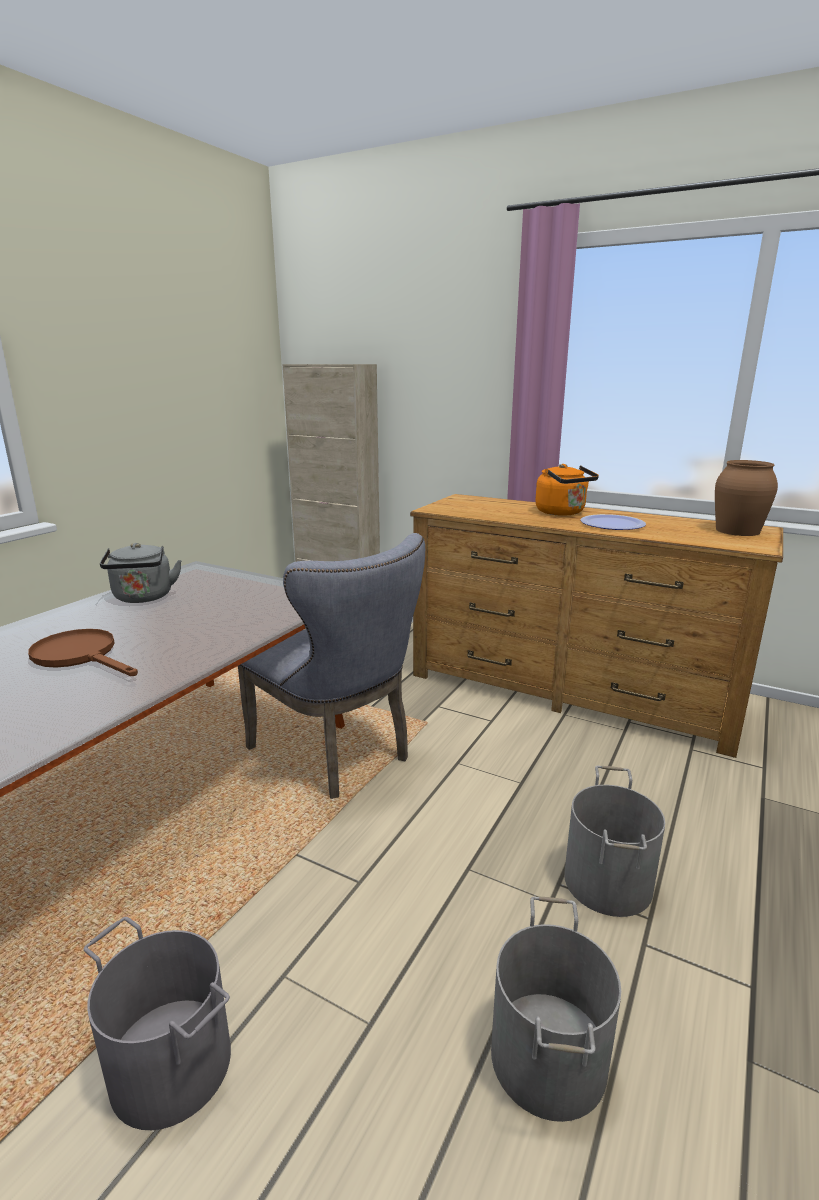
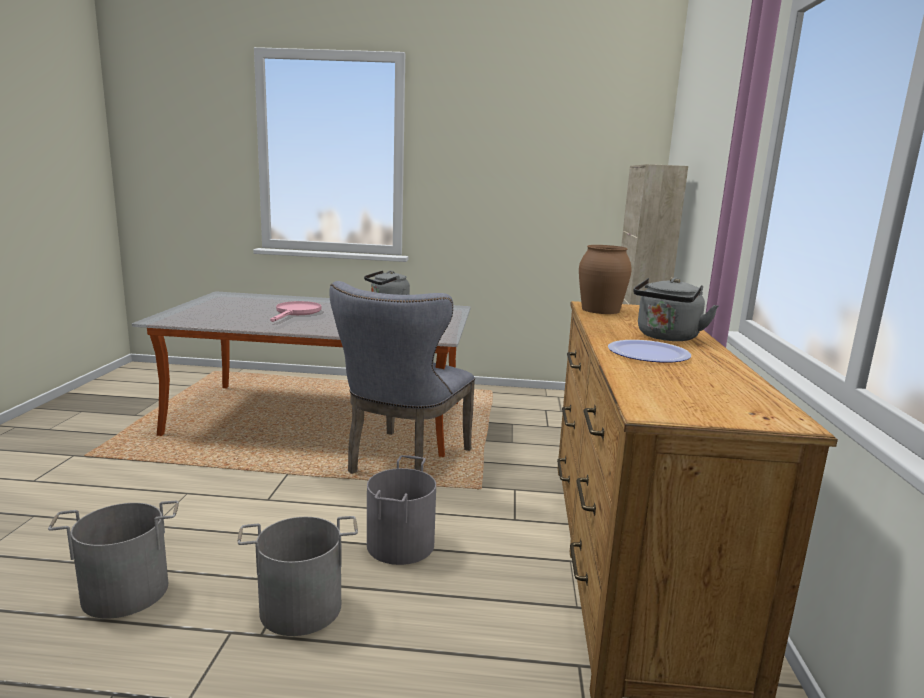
camera: 65 degrees right, 5 degrees down
brown frying pan [28,629,138,676] -> pink frying pan [270,301,321,322]
grey bucket [84,917,231,1130] -> grey bucket moved to [367,455,436,565]
orange kettle [535,464,599,516] -> grey kettle [633,277,718,341]
brown vase [715,460,778,536] -> brown vase moved to [579,245,632,314]

